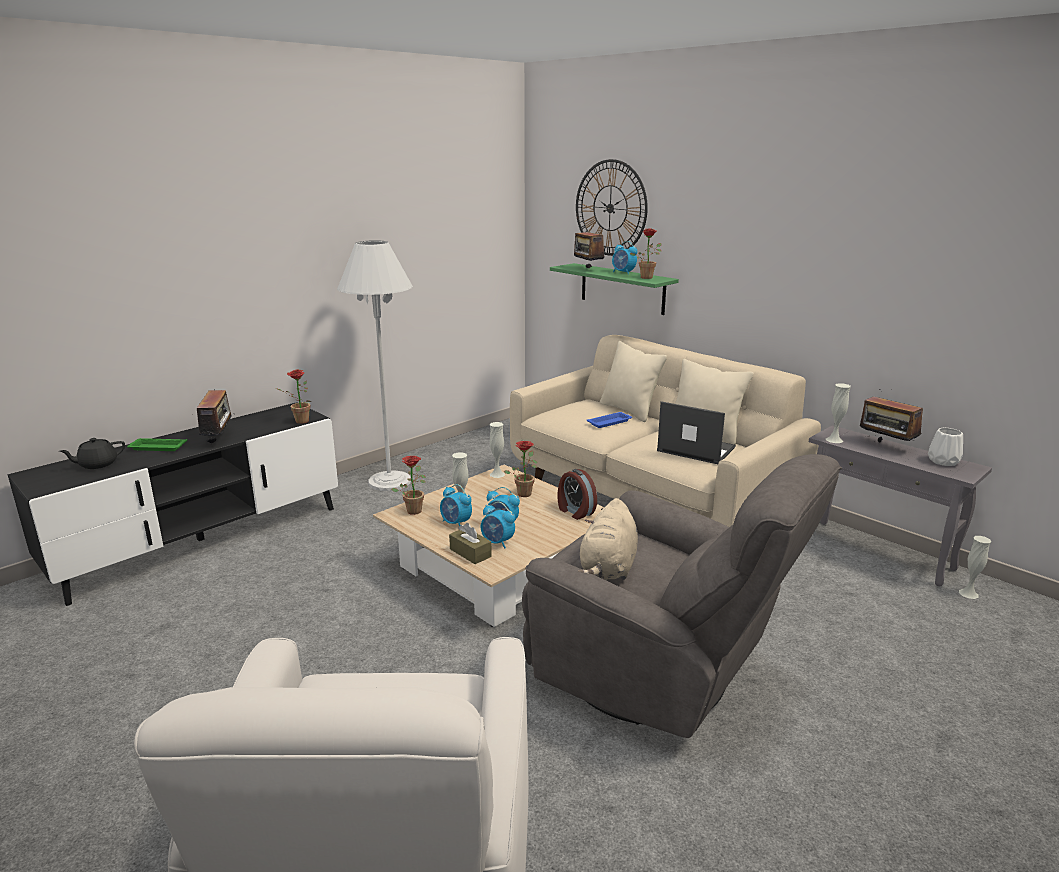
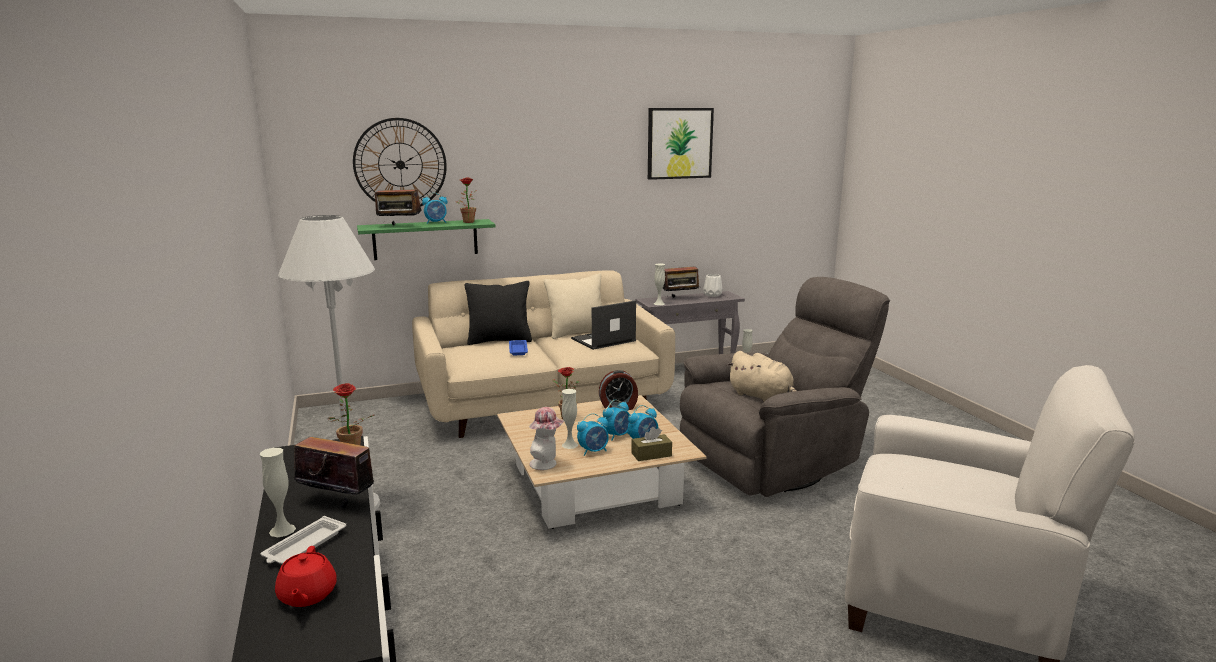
camera: 65 degrees left, 5 degrees down
black teapot [59,438,125,469] -> red teapot [275,546,337,607]
green tray [127,438,187,451] -> white tray [261,516,346,564]
potted plant [391,456,426,515] -> hat [529,407,564,470]
white vase [489,422,505,478] -> white vase moved to [260,448,296,537]
beige pillow [600,341,667,422] -> black pillow [465,281,532,345]
none -> picture [648,108,714,180]

